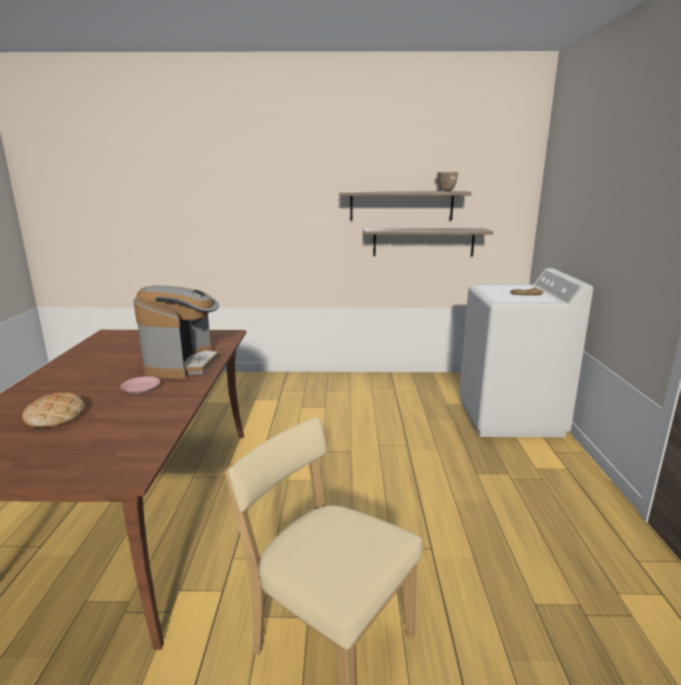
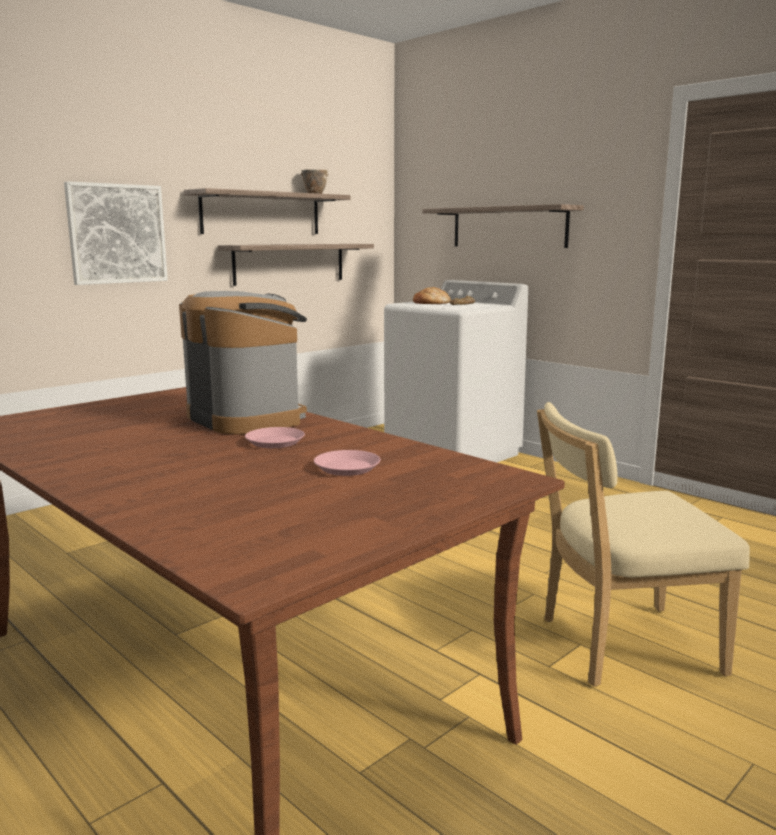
camera: 45 degrees left, 5 degrees down
bread [22,392,85,428] -> bread moved to [413,287,451,304]
none -> picture [64,181,168,285]
none -> pink plate [314,450,381,476]
none -> shelf [422,204,584,248]

